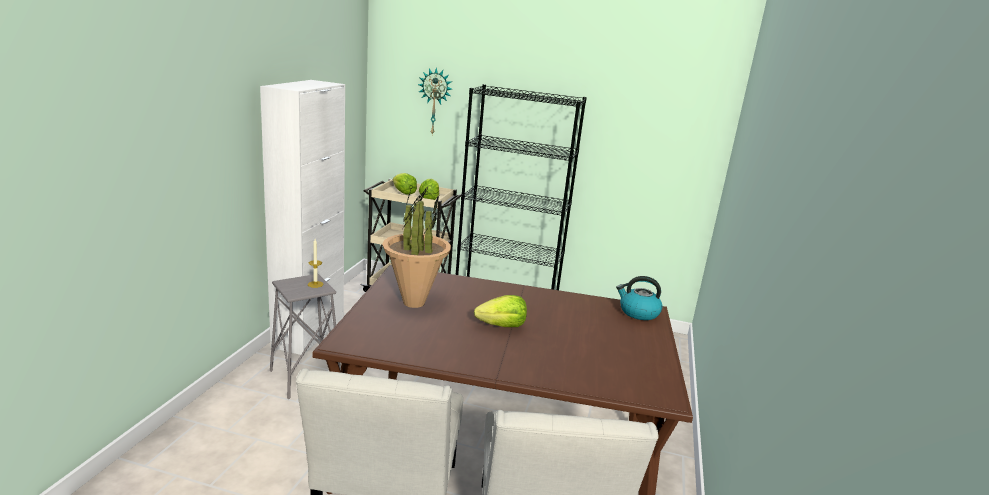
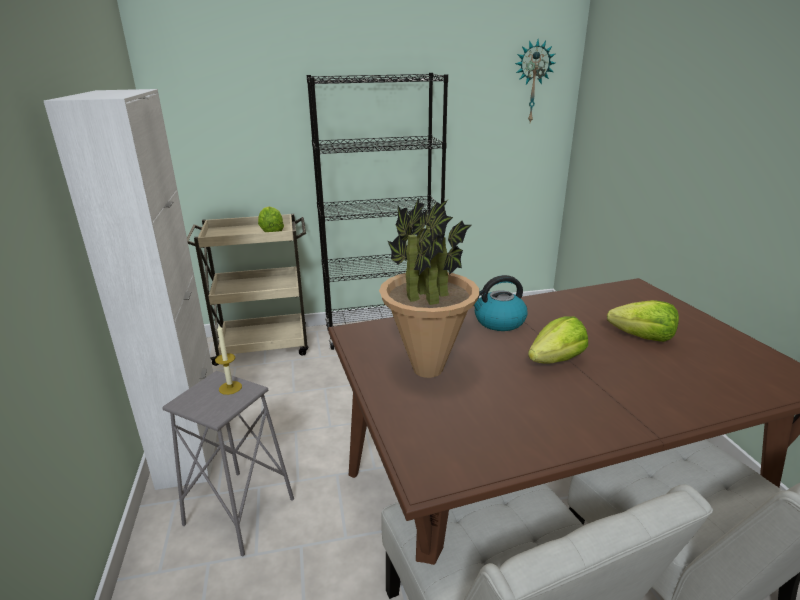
camera: 25 degrees left, 5 degrees up
lettuce [393,173,417,195] -> lettuce moved to [607,300,679,342]
wall clock [418,67,452,136] -> wall clock moved to [515,39,555,122]
kettle [616,276,663,320] -> kettle moved to [474,275,528,331]

